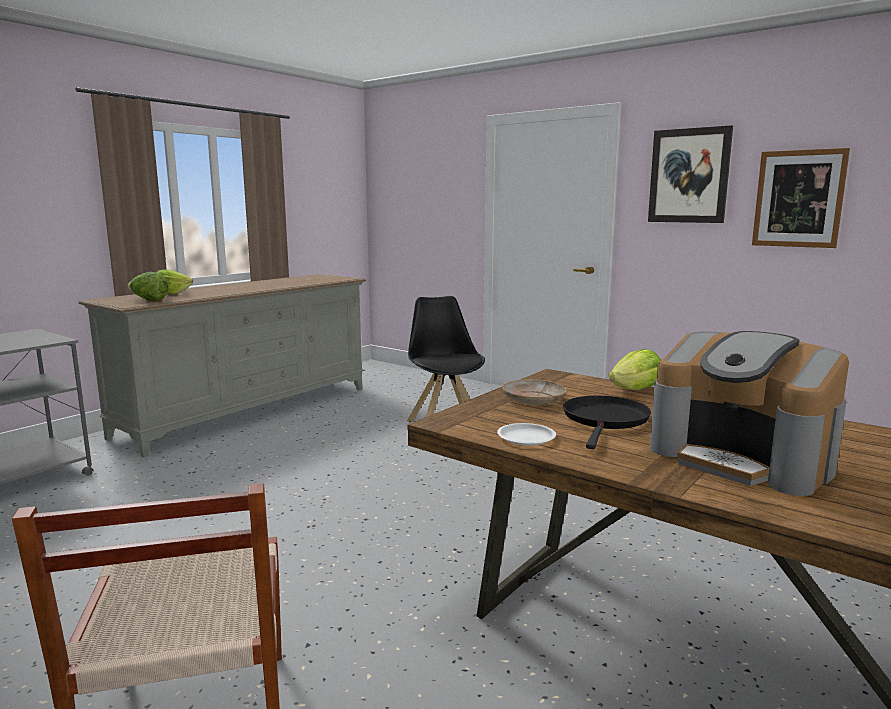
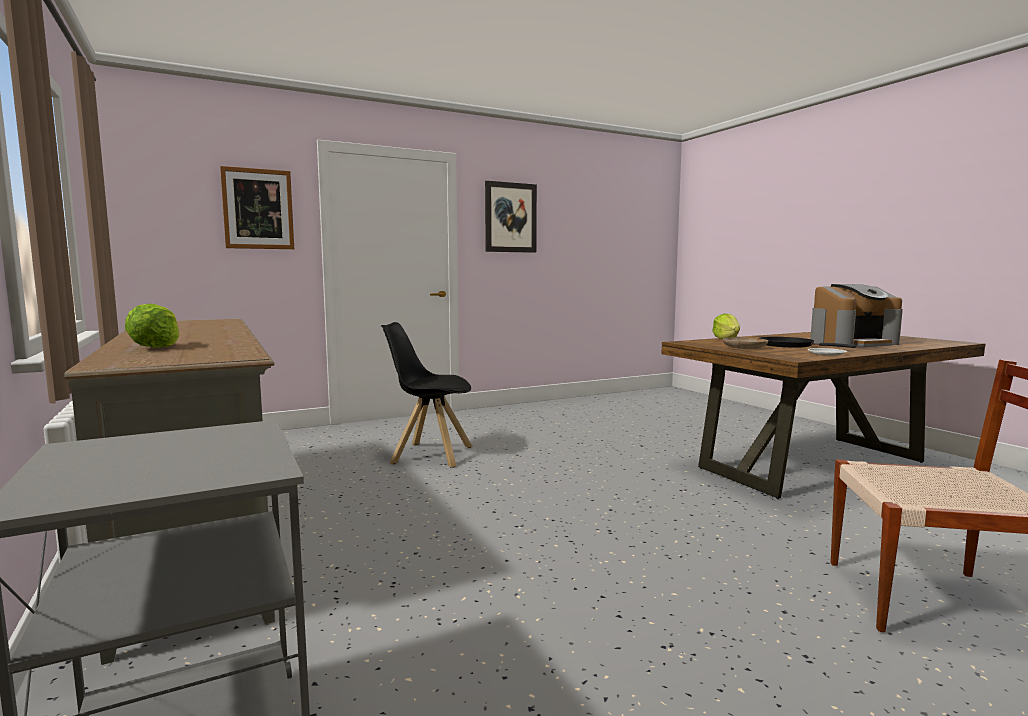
camera: 65 degrees left, 5 degrees down
lettuce [127,272,169,301] -> none
picture [752,148,850,248] -> picture moved to [220,166,294,249]

